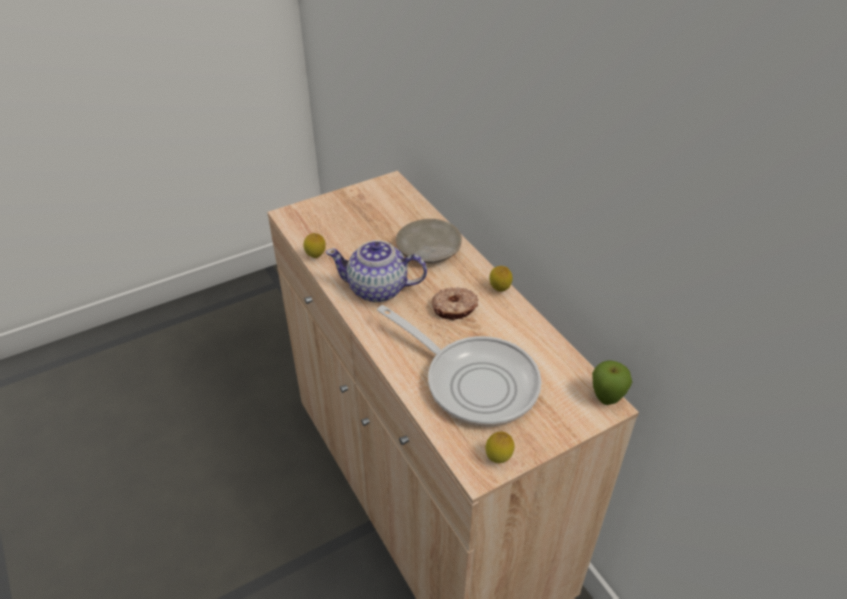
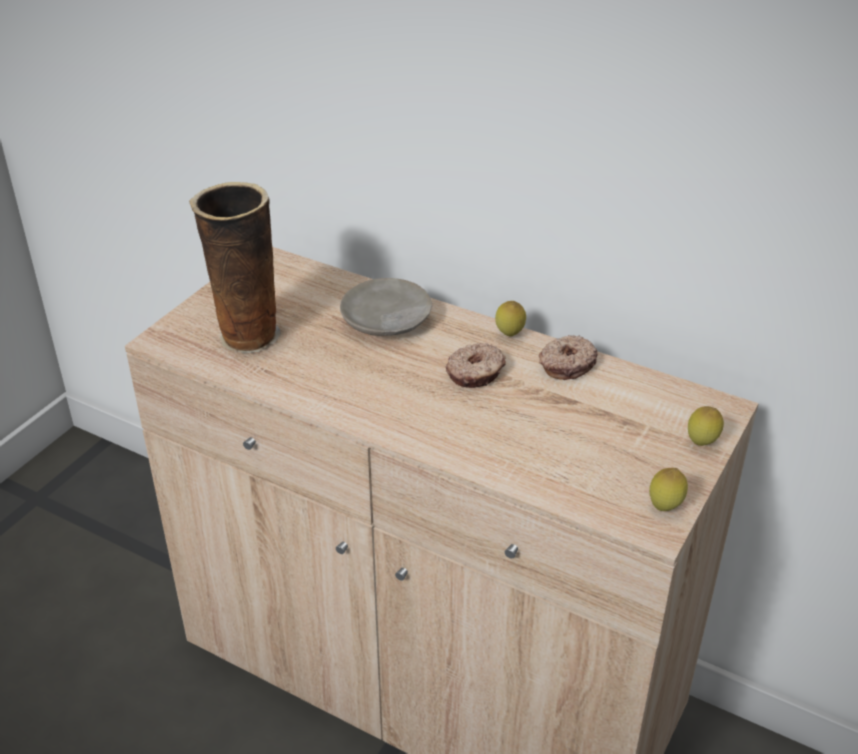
camera: 30 degrees left, 5 degrees down
lemon [304,233,326,258] -> lemon moved to [688,406,724,446]
teapot [326,240,427,302] -> none
frying pan [377,305,541,426] -> none
apple [592,360,632,405] -> none
none -> vase [189,182,281,353]
none -> donut [539,335,598,380]

